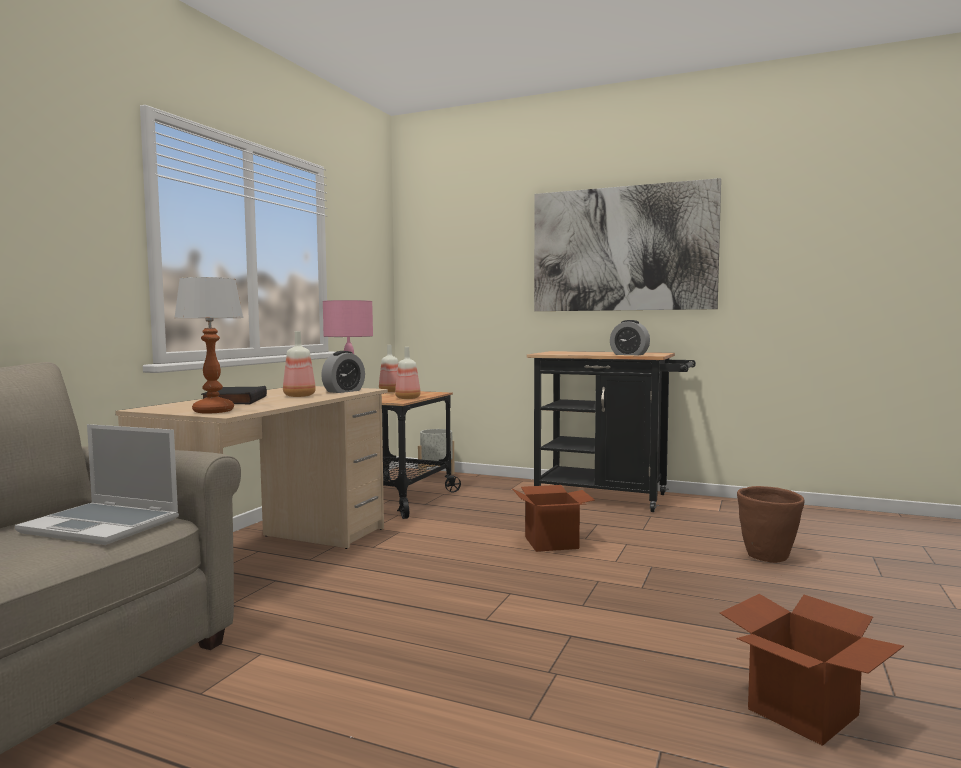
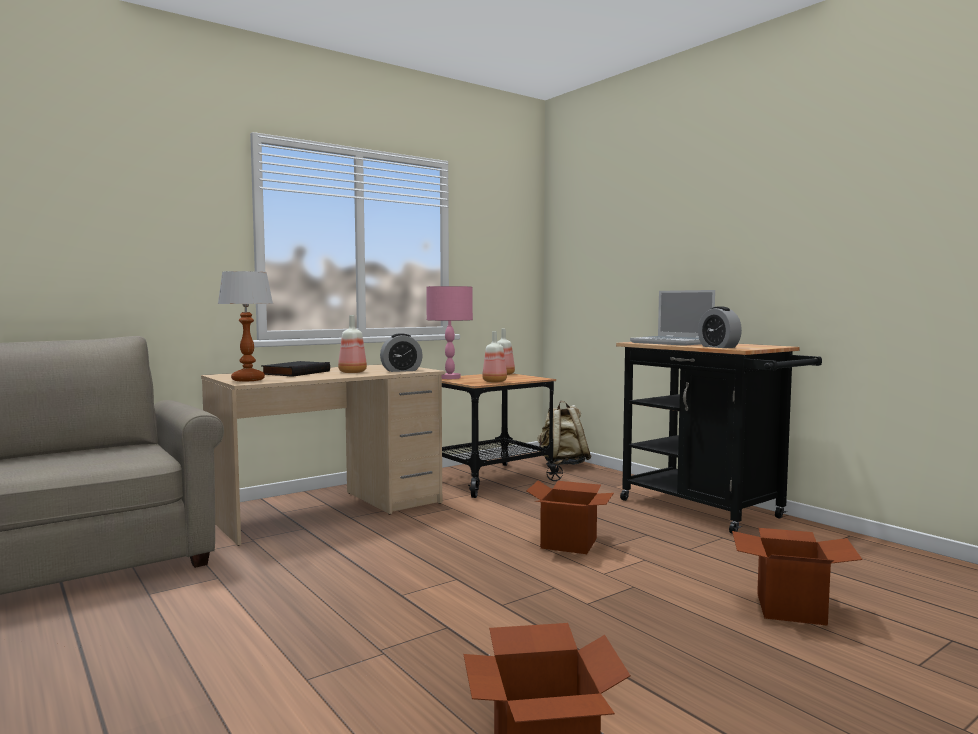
camera: 30 degrees right, 0 degrees up
laptop [15,424,179,545] -> laptop moved to [630,290,715,346]
grey planter [418,429,454,481] -> beige backpack [537,401,592,465]
picture [534,178,721,311] -> none
brown planter [737,486,804,563] -> cardboard box [732,528,863,626]

